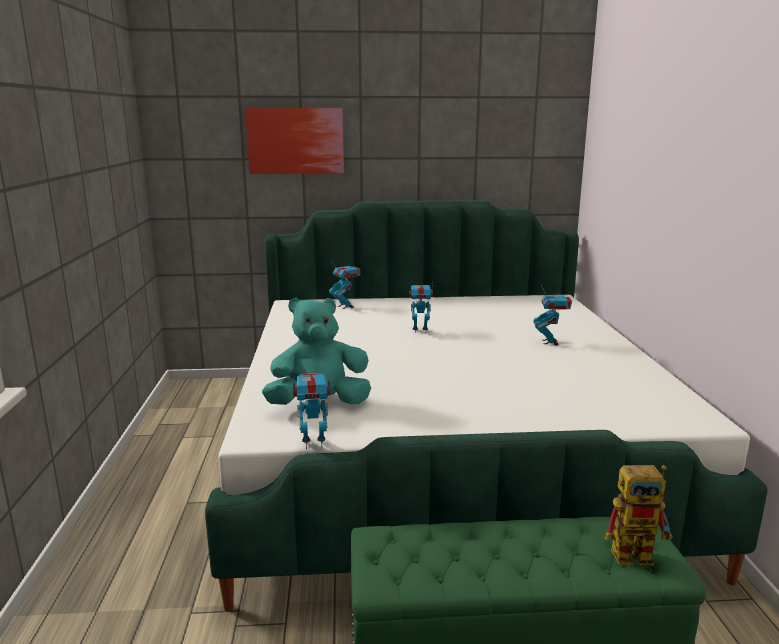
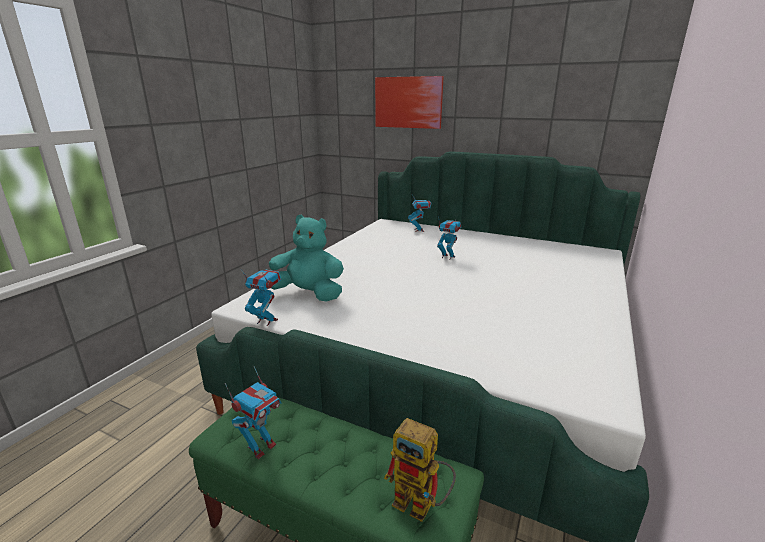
camera: 30 degrees right, 5 degrees up
toy robot [533,285,572,345] -> toy robot moved to [225,367,281,459]

